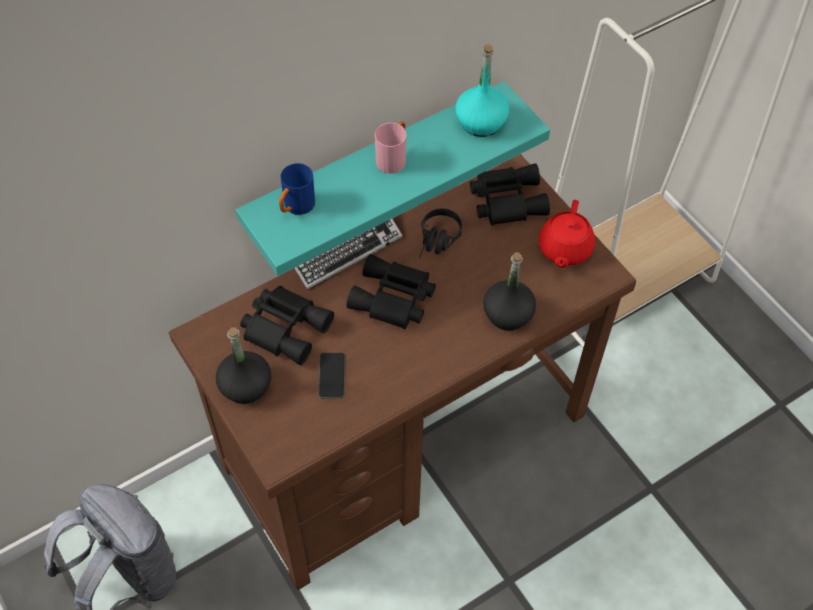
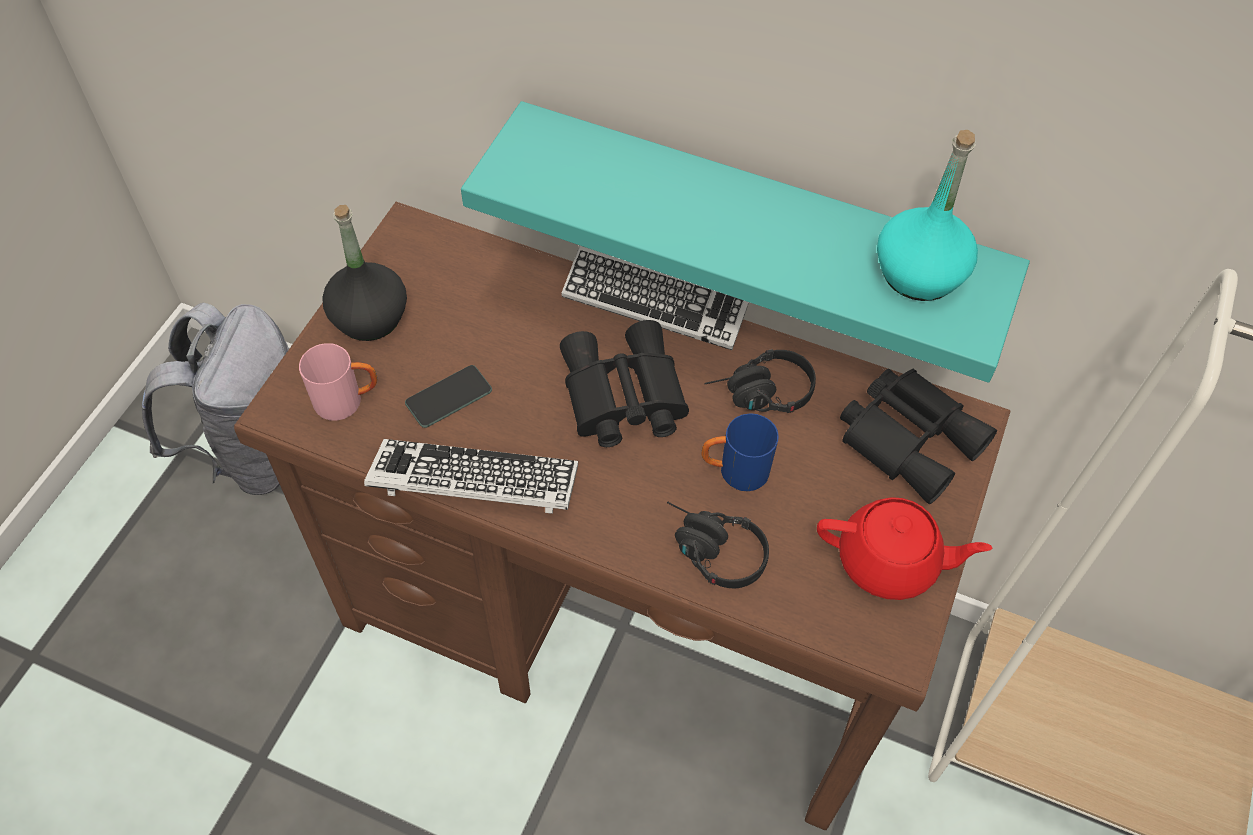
camera: 55 degrees right, 0 degrees up
black binoculars [240,286,334,365] -> none
blue mug [279,163,315,215] -> blue mug moved to [701,413,779,491]
pink mug [375,121,406,174] -> pink mug moved to [299,343,377,421]
black bottle [483,253,536,331] -> black headphones [667,502,769,588]
red teapot [539,200,595,268] -> red teapot turned 150 degrees counterclockwise [817,497,992,600]
none -> keyboard [364,439,578,514]

